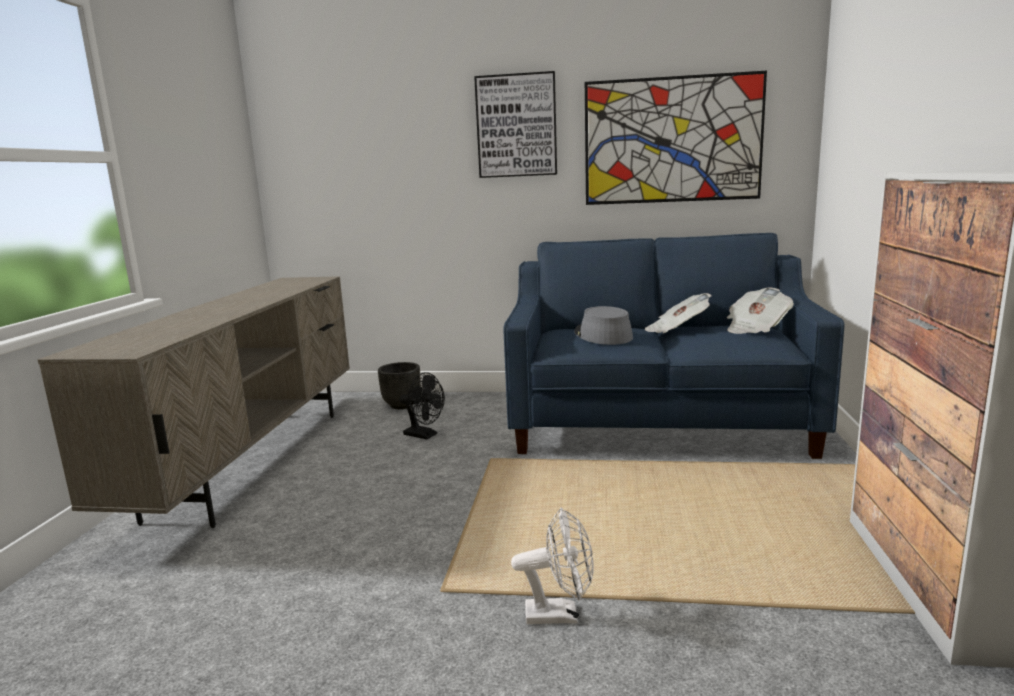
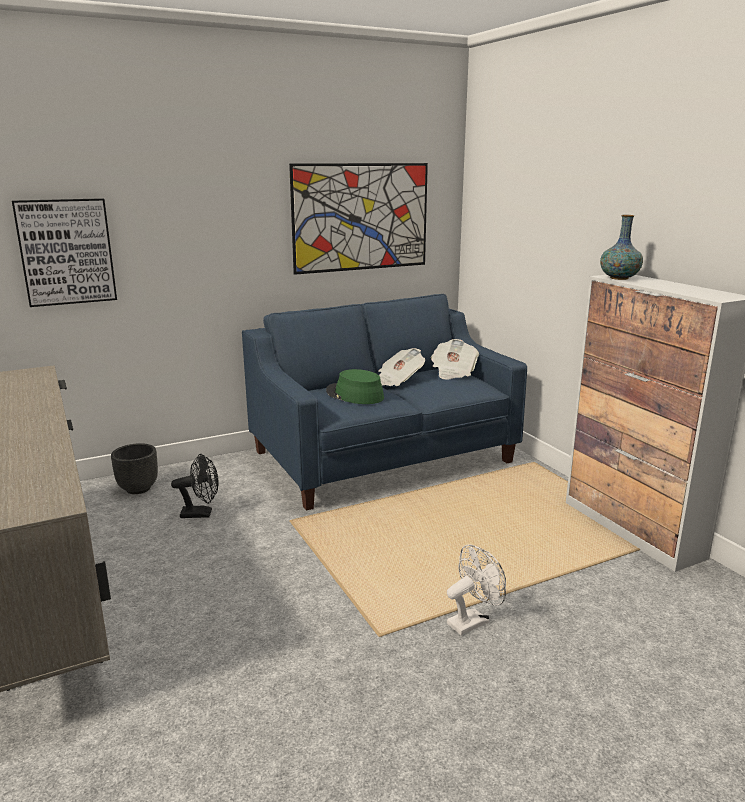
camera: 35 degrees left, 5 degrees up
picture [474,71,557,178] -> picture moved to [12,198,117,307]
grey hat [574,306,633,345] -> green hat [326,369,384,404]
none -> vase [600,215,643,280]

